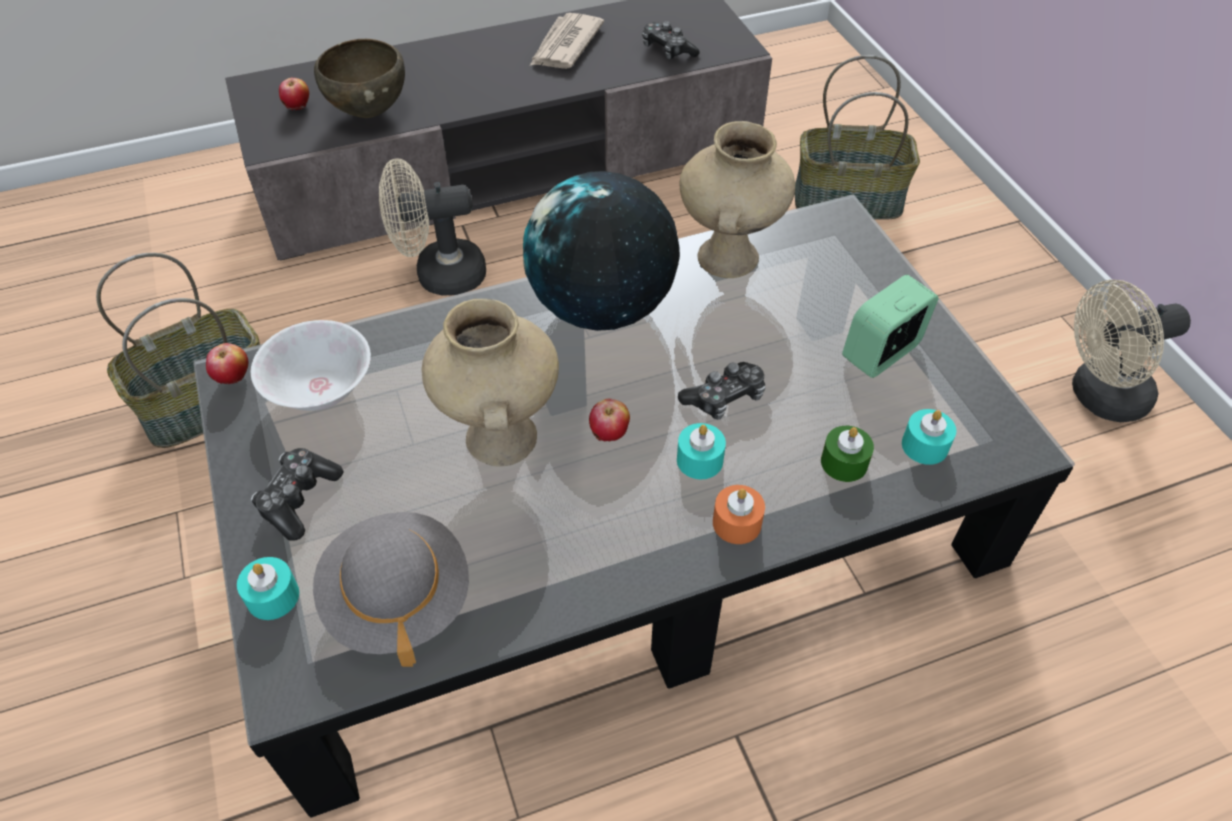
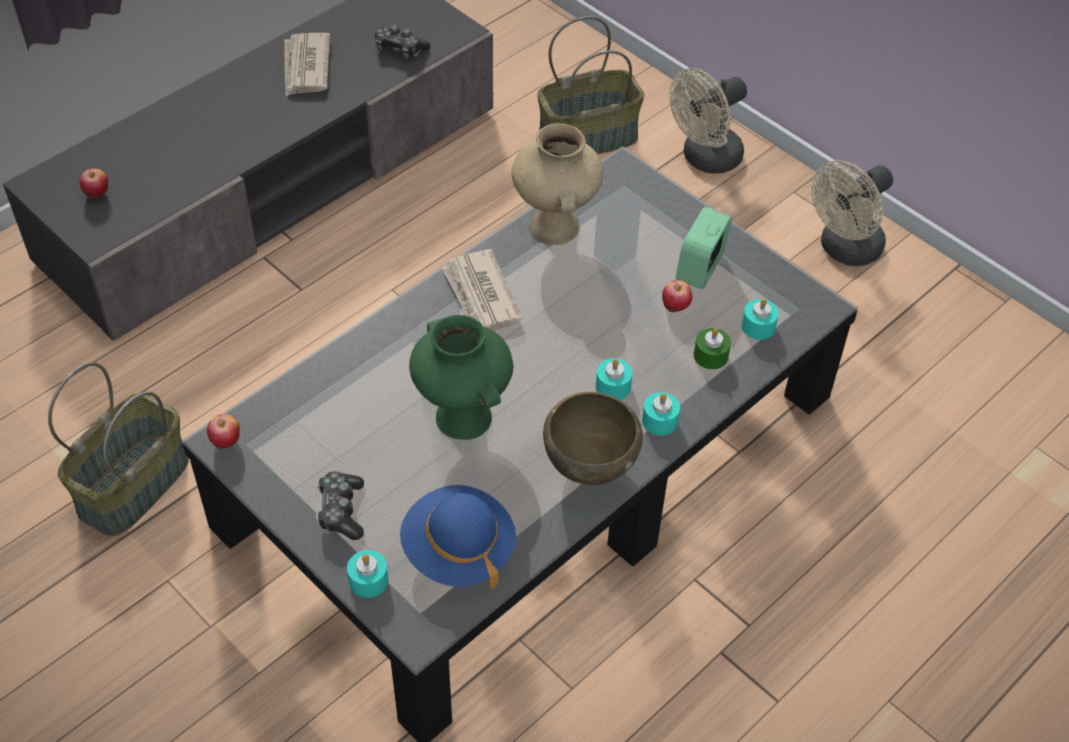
camera: 25 degrees left, 0 degrees up
white bowl [250,320,371,411] -> none
grey hat [313,512,469,667] -> blue hat [400,485,516,589]
brown bowl [314,39,405,118] -> brown bowl moved to [543,392,643,485]
beige fan [379,158,486,296] -> beige fan moved to [669,68,747,173]
beige vase [422,299,559,467] -> green vase [409,315,513,440]
globe [523,171,680,331] -> newspaper [442,249,523,331]
apple [589,399,630,441] -> apple moved to [662,280,692,313]
game controller [678,362,766,420] -> none
orange candle [713,485,765,544] -> turquoise candle [642,392,680,435]

